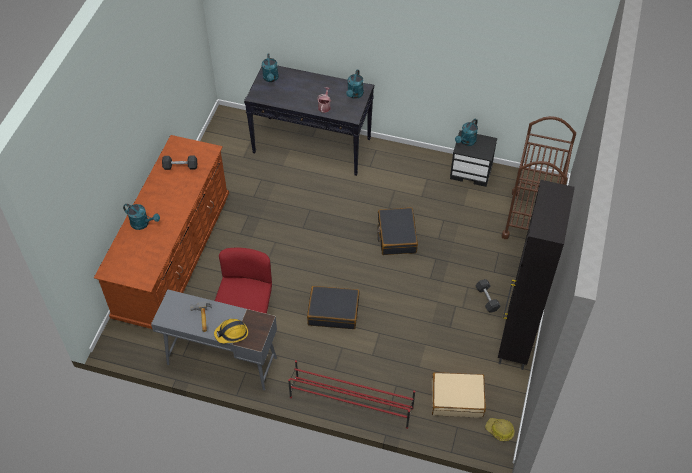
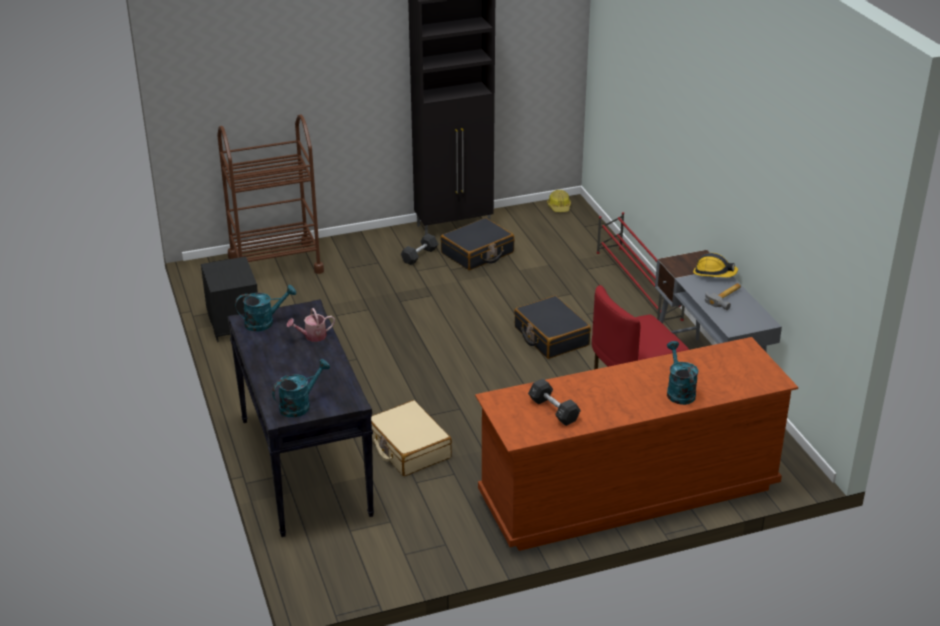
camera: 125 degrees left, 20 degrees down
black suitcase [377,207,418,255] -> black suitcase moved to [441,218,514,270]
beige suitcase [432,372,486,418] -> beige suitcase moved to [371,400,452,476]
turquoise watering can [455,119,478,146] -> none

